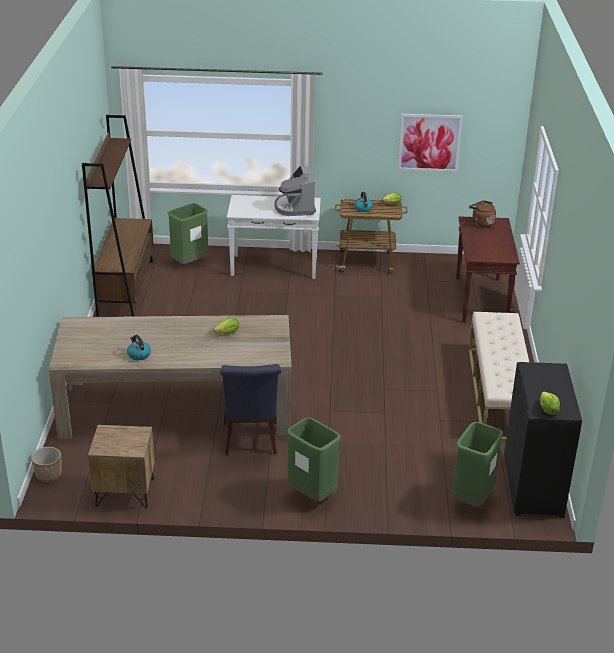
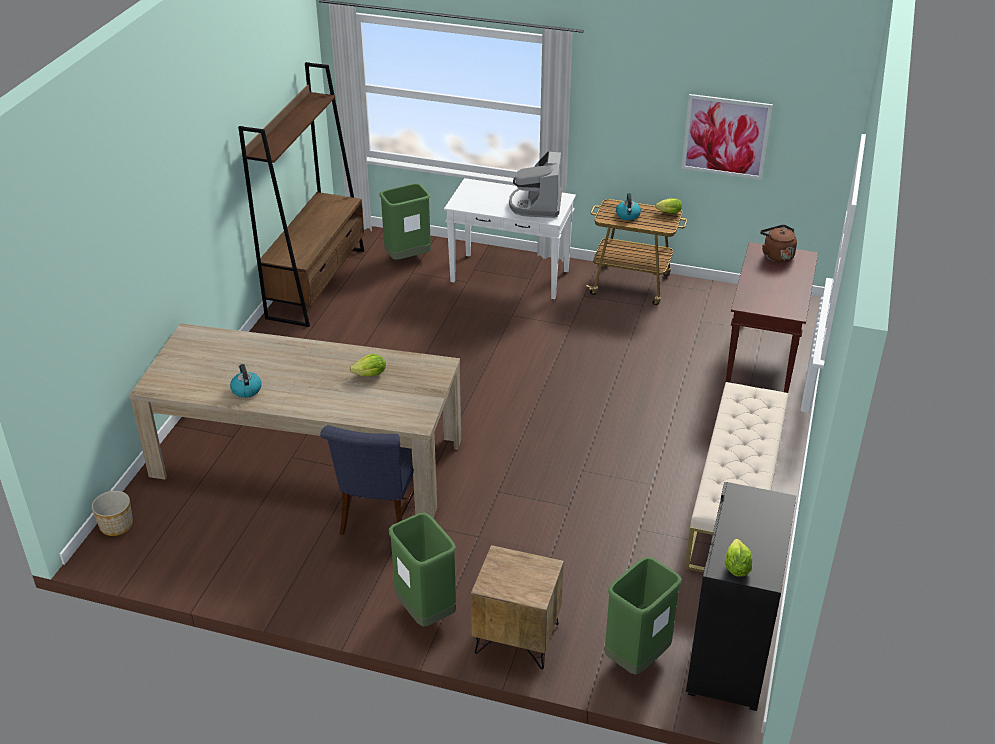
camera: 15 degrees right, 5 degrees up
brown nightstand [88,425,155,508] -> brown nightstand moved to [471,545,564,669]

